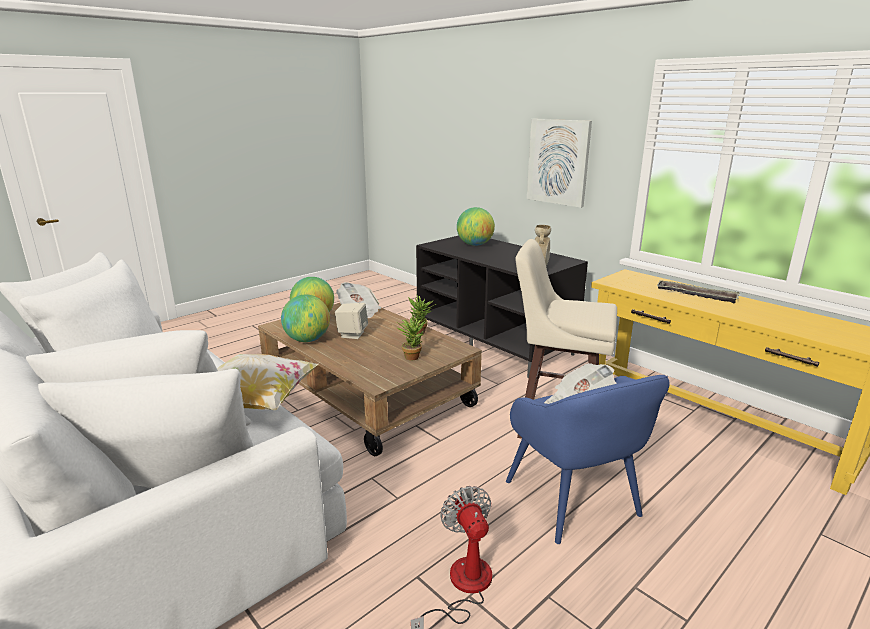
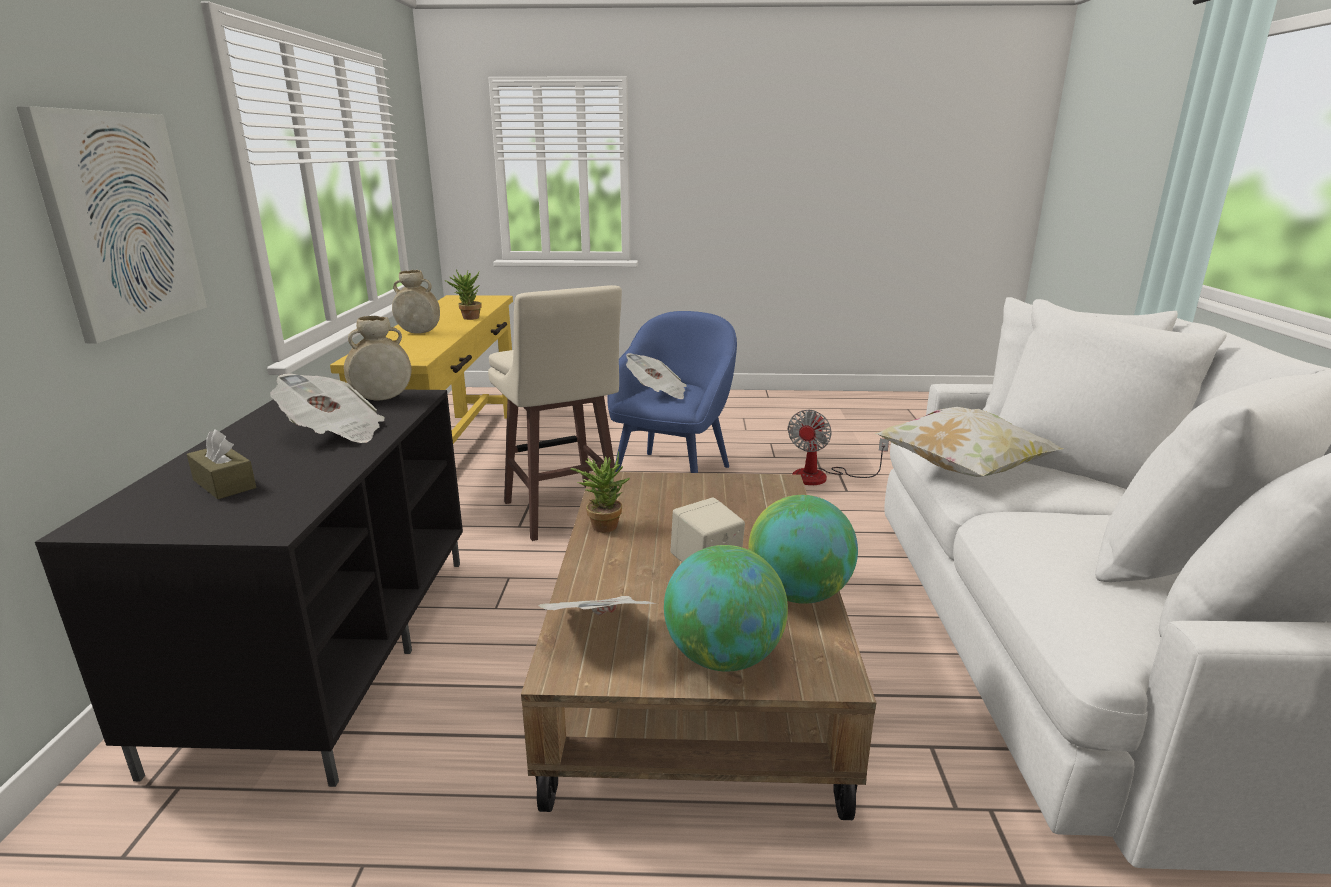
camera: 135 degrees left, 0 degrees up
potted plant [396,318,425,361] -> potted plant moved to [444,270,481,320]
globe [457,207,495,246] -> brown tissue box [187,429,256,499]
tray [657,280,740,303] -> beige vase [392,270,440,334]
none -> newspaper [270,373,385,443]

